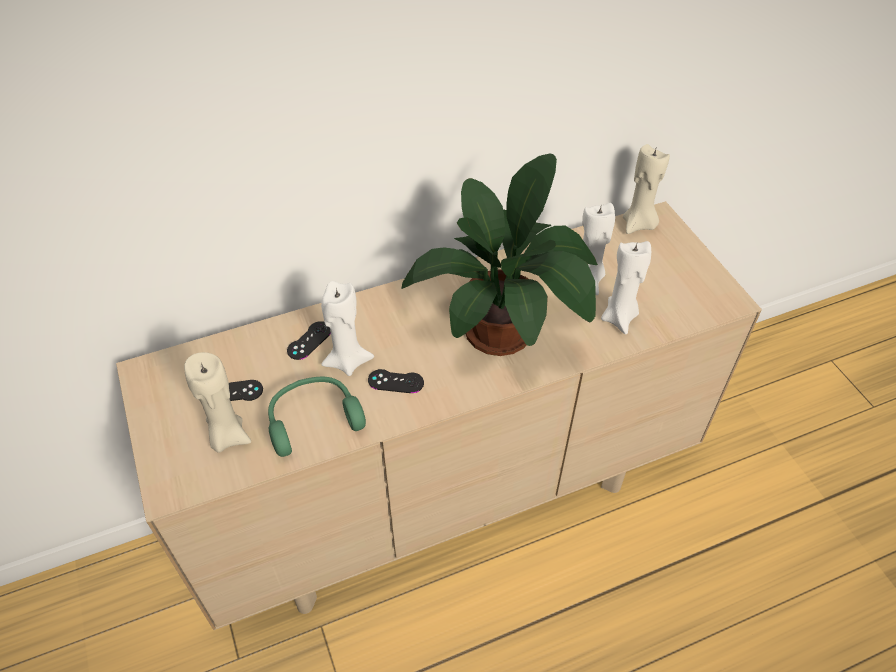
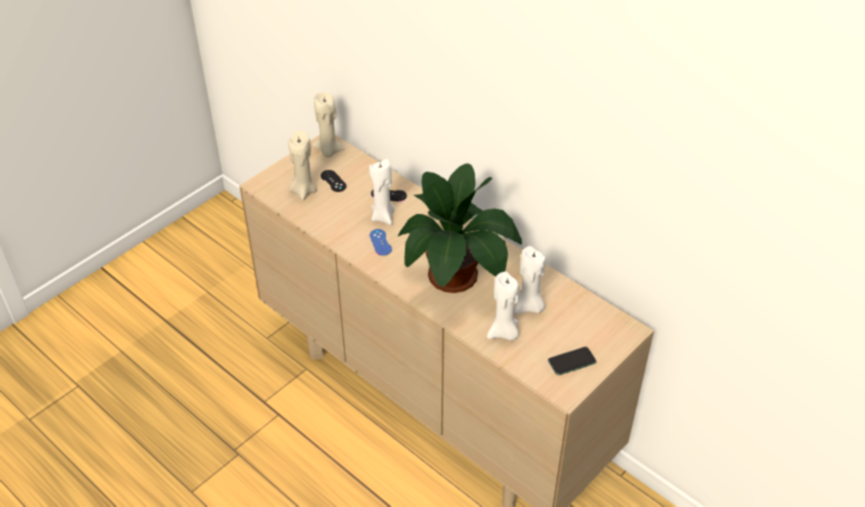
camera: 65 degrees right, 5 degrees down
green headphones [268,377,366,457] -> none
black game controller [368,369,424,393] -> blue game controller [370,229,392,256]
beige candle [623,144,670,234] -> beige candle moved to [313,92,345,157]
none -> phone [548,347,596,375]

